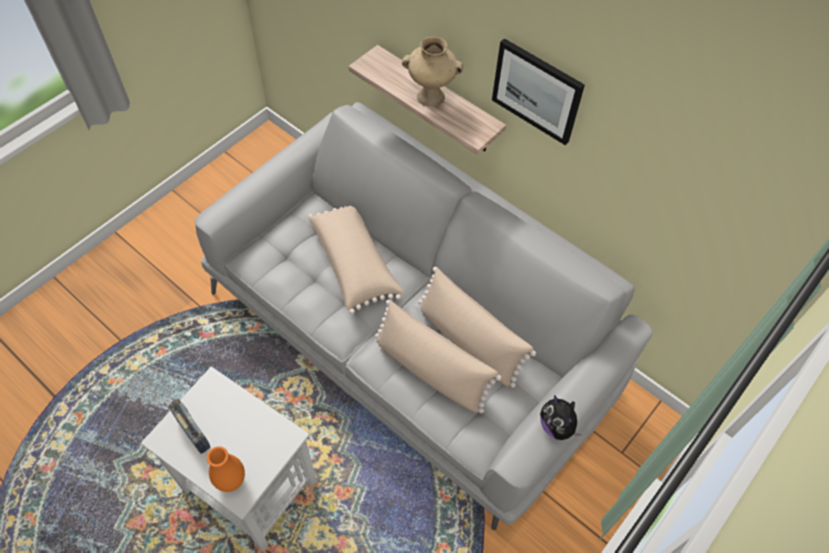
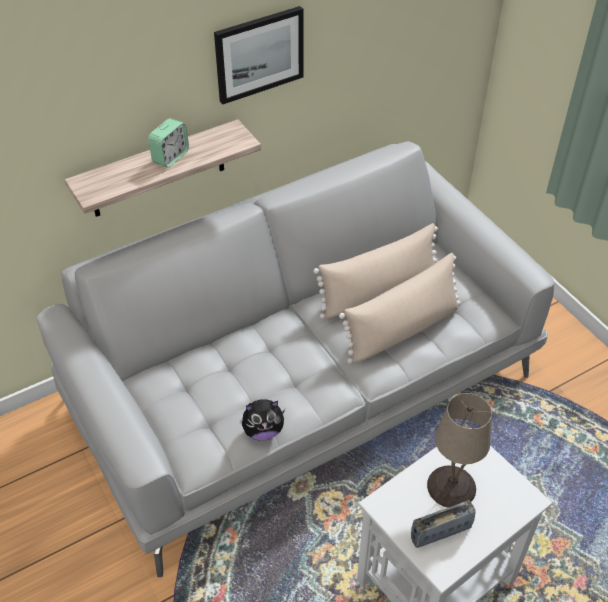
camera: 70 degrees left, 10 degrees down
orange vase [207,446,245,492] -> none
beige pillow [308,206,404,314] -> none
beige vase [402,37,463,107] -> alarm clock [148,118,189,168]
plush toy [540,395,581,440] -> plush toy moved to [242,399,285,441]
none -> beige table lamp [427,393,492,508]

